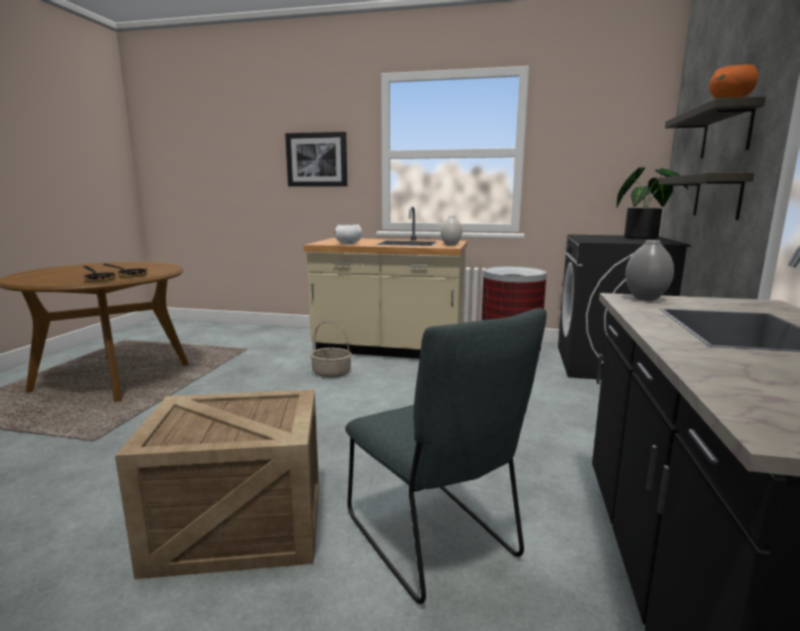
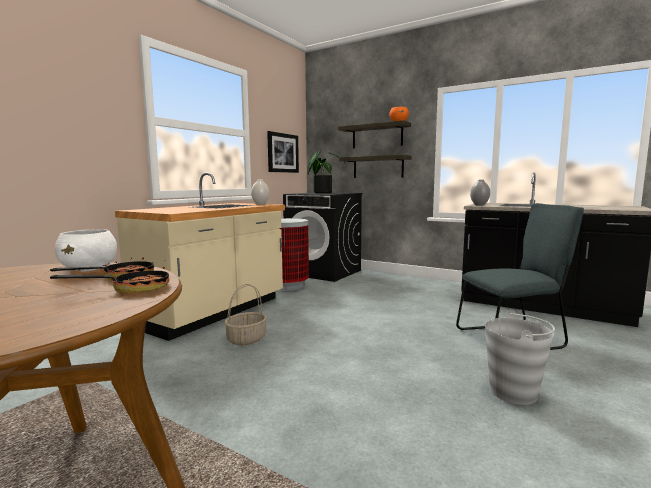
camera: 70 degrees left, 5 degrees down
crate [115,389,319,579] -> grey bucket [485,309,555,405]
picture [285,132,347,187] -> picture moved to [267,131,299,173]
white bowl [335,224,362,244] -> white bowl moved to [54,229,117,271]

